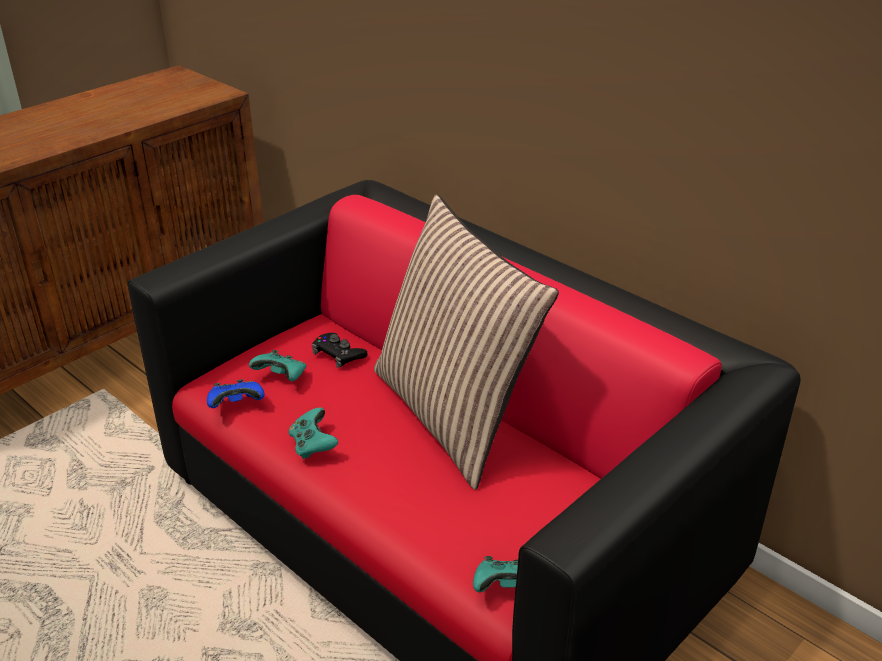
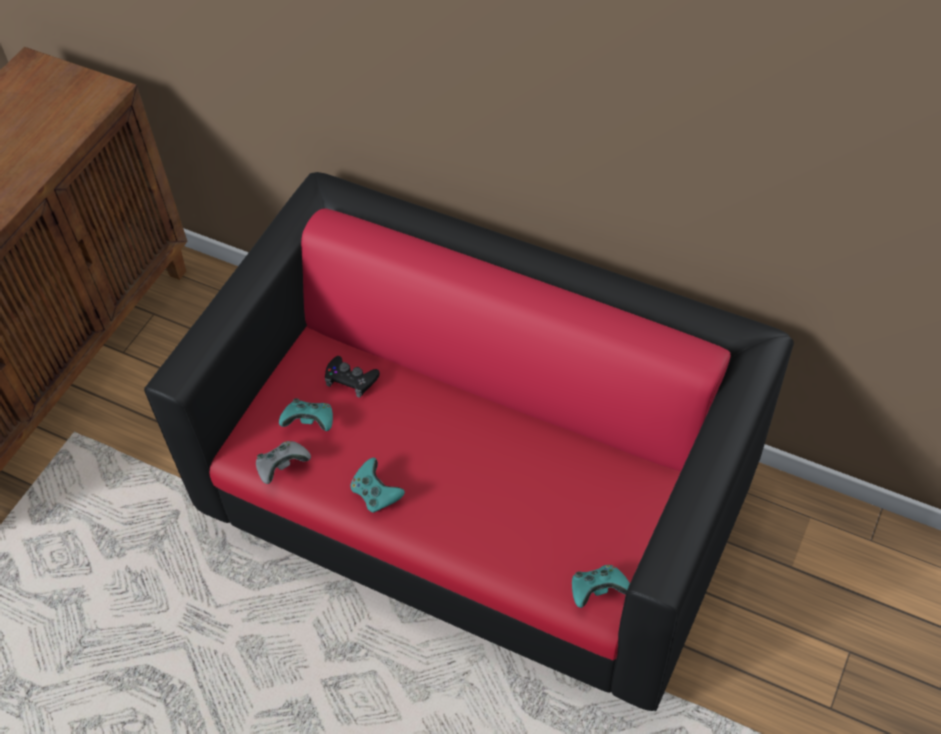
camera: 15 degrees left, 20 degrees up
blue game controller [207,379,265,408] -> grey game controller [256,441,311,484]
pillow [374,195,559,490] -> none

